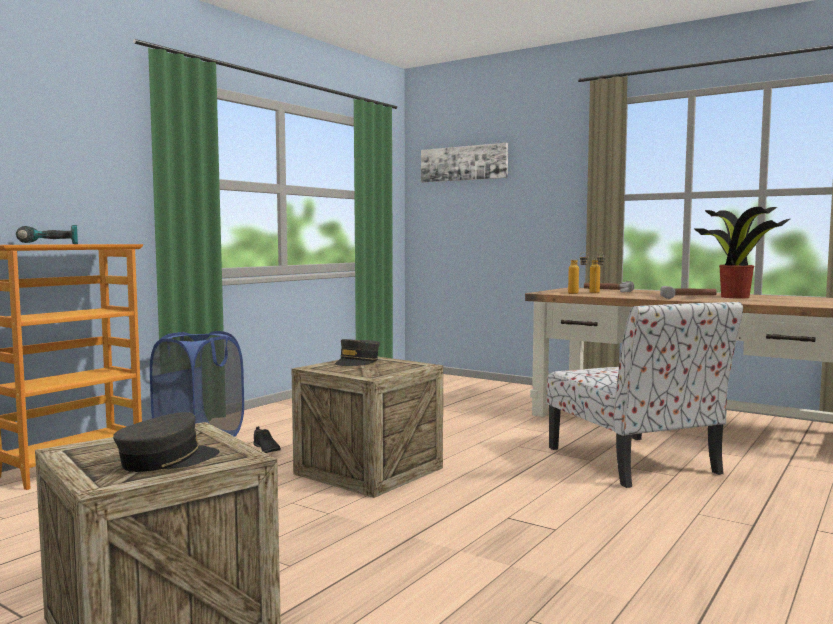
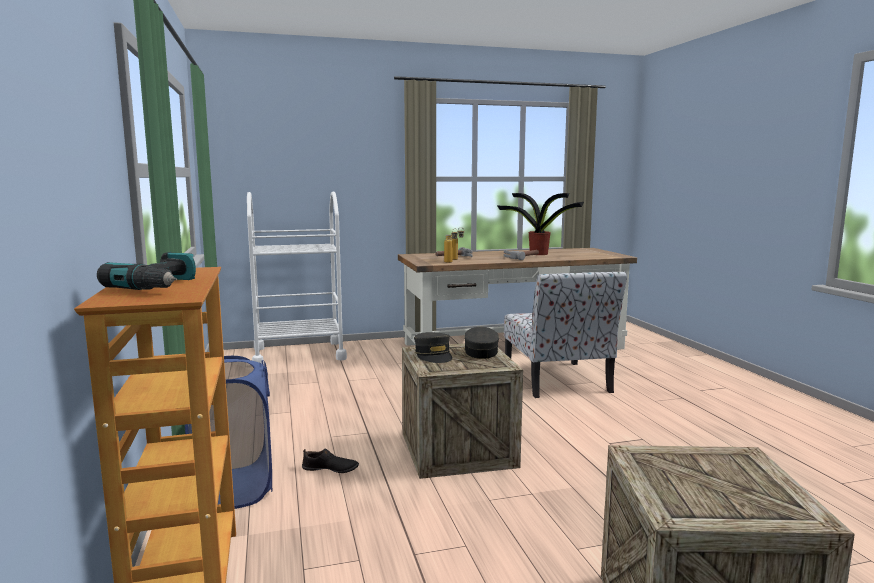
camera: 50 degrees left, 5 degrees up
grey cap [113,412,220,472] -> grey cap moved to [464,327,499,359]
picture [421,143,508,182] -> none
chair [547,302,743,488] -> chair turned 60 degrees clockwise [504,272,627,398]
none -> white cart [247,191,347,364]

